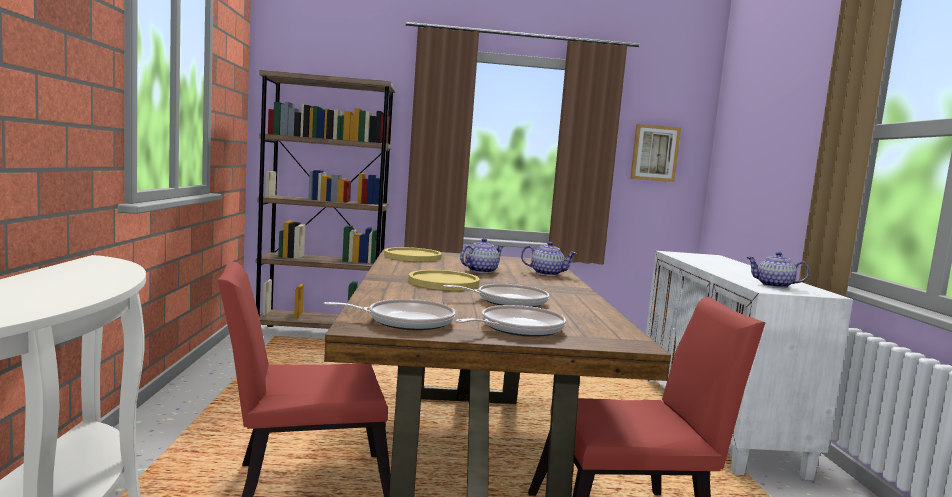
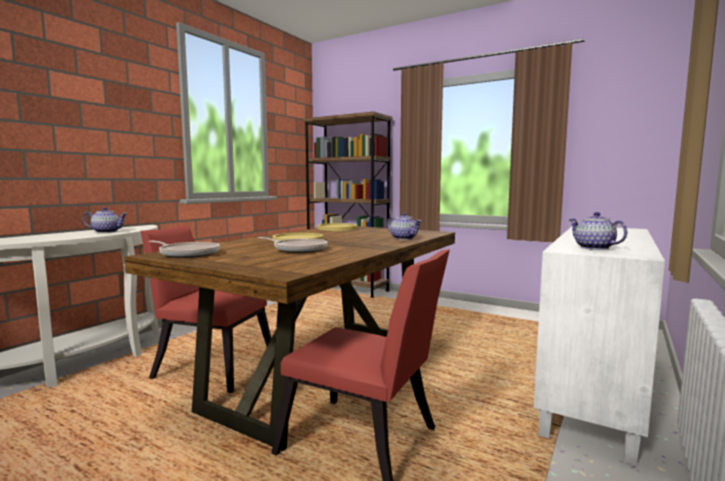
camera: 35 degrees right, 0 degrees up
frying pan [455,305,566,337] -> none
teapot [460,238,504,273] -> teapot moved to [82,207,127,233]
picture [630,124,681,182] -> none

